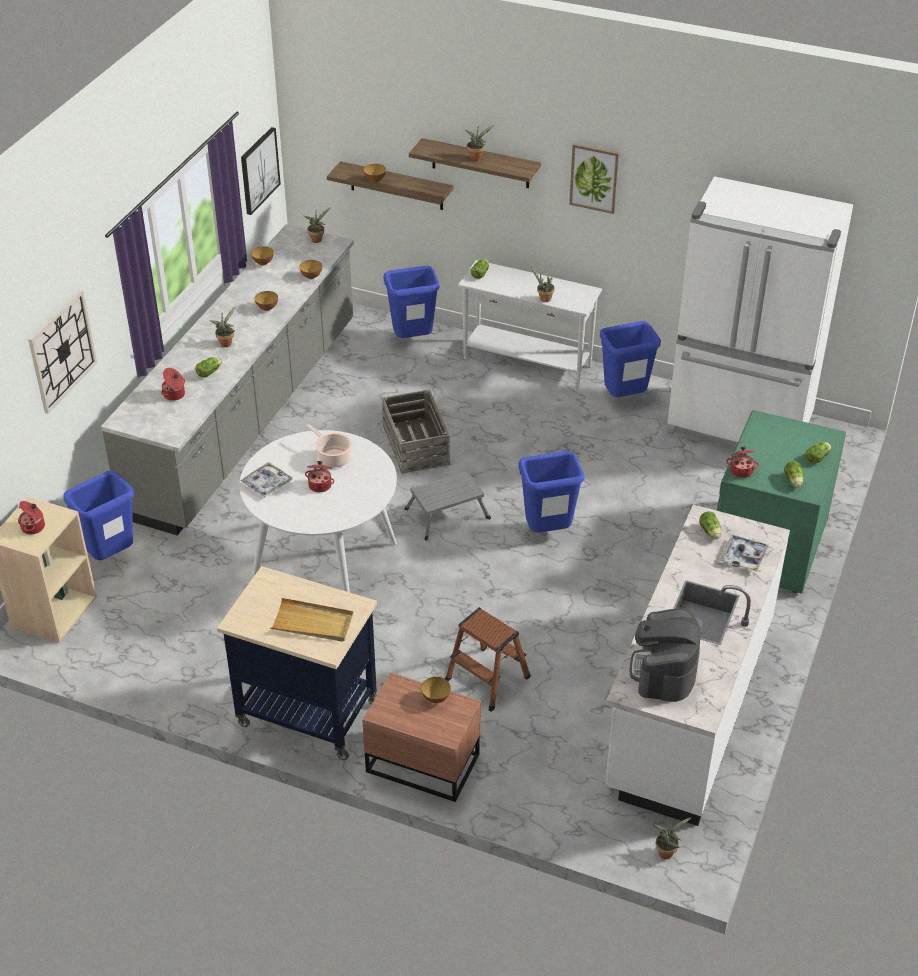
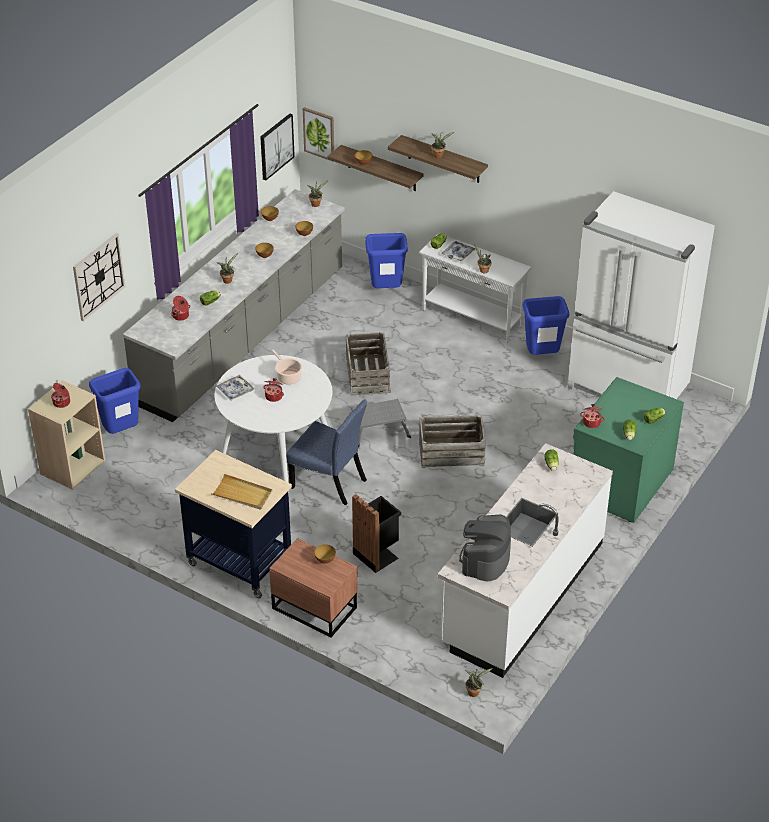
camera: 10 degrees right, 0 degrees up
brown step ladder [445,607,531,712] -> black trash can [352,494,401,573]
blue trash can [518,451,584,533] -> crate [419,415,486,468]
picture [569,143,620,214] -> picture moved to [303,107,334,161]
tray [720,535,769,572] -> tray moved to [441,241,475,262]
none -> blue chair [286,399,367,505]

